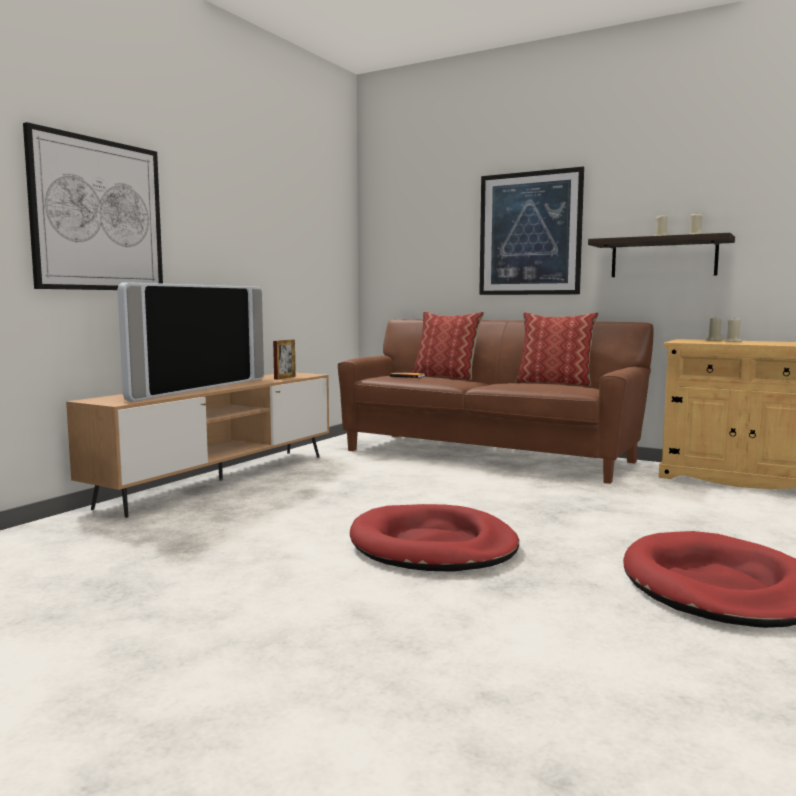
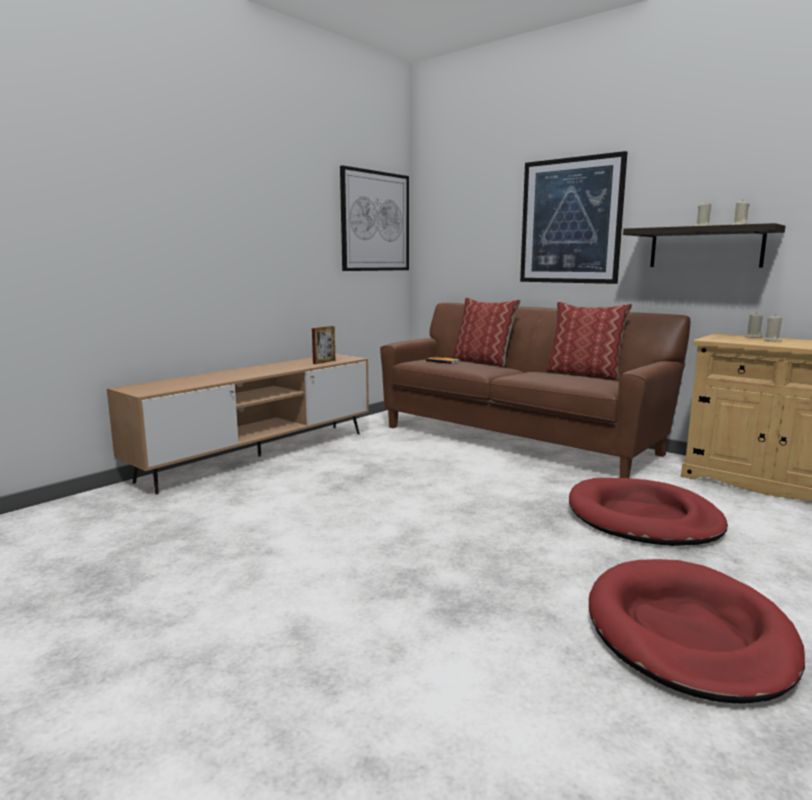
camera: 10 degrees right, 5 degrees up
picture [23,122,163,290] -> picture moved to [340,165,409,271]
television [117,282,264,401] -> none
red dog bed [350,504,519,572] -> red dog bed moved to [569,478,728,546]

